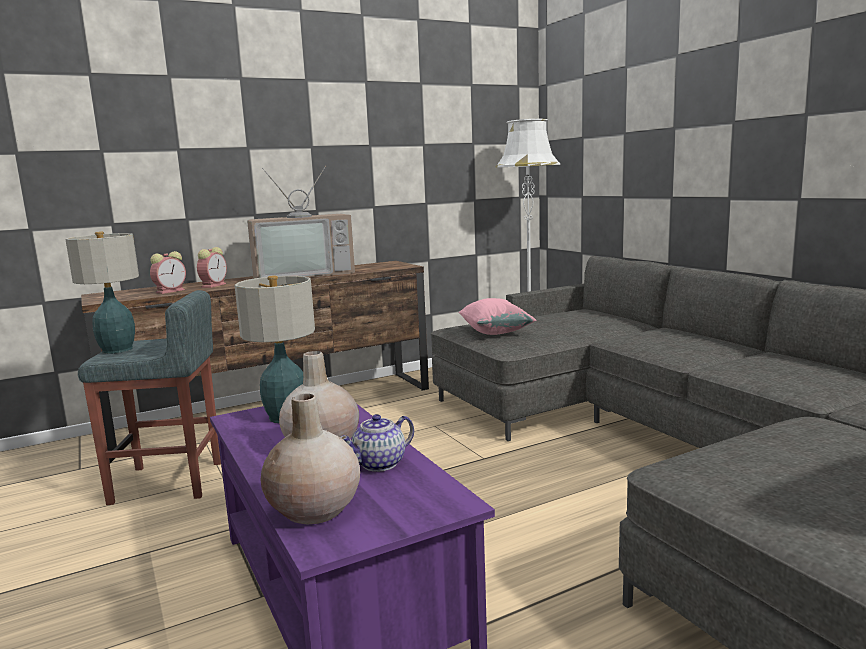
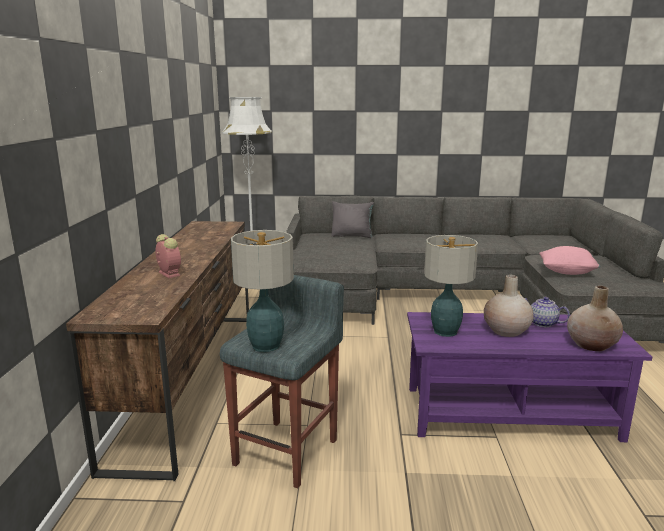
camera: 60 degrees left, 5 degrees up
alarm clock [150,251,186,294] -> none
television [247,166,355,279] -> none
teapot [340,414,414,472] -> teapot turned 135 degrees clockwise [525,297,570,327]
pink pillow [458,298,536,335] -> pink pillow moved to [539,246,600,275]
none -> grey pillow [331,201,374,238]

